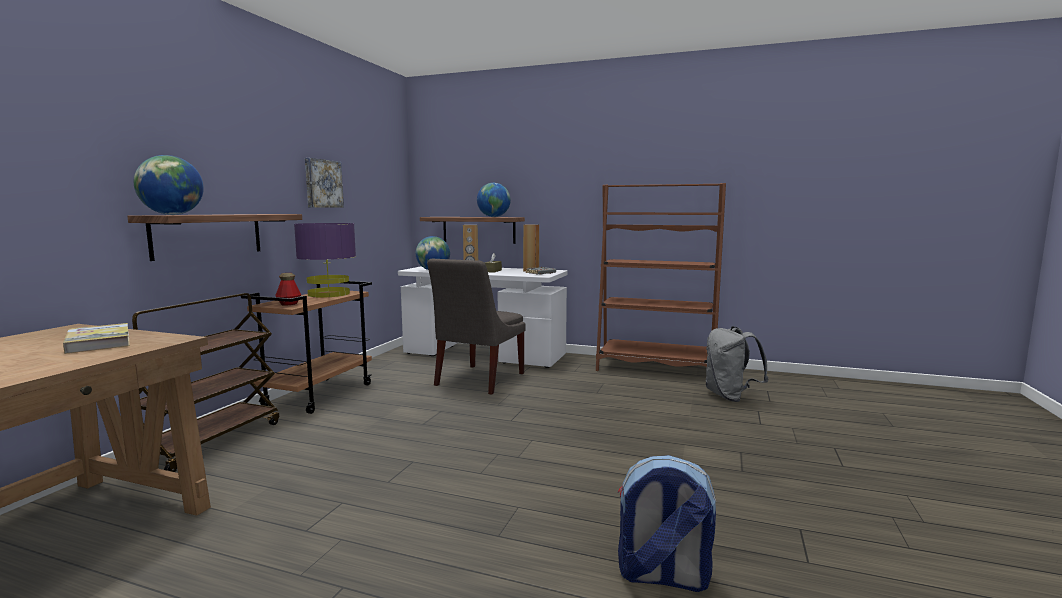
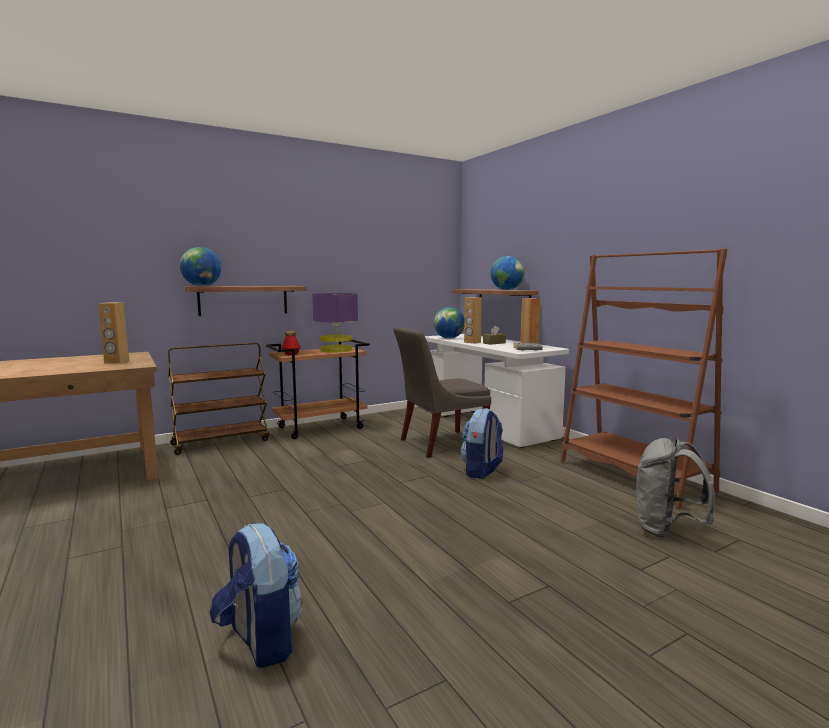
camera: 40 degrees right, 0 degrees up
book [63,323,130,354] -> brown speaker [98,303,129,363]
picture [305,158,344,208] -> none
none -> backpack [461,408,503,479]

